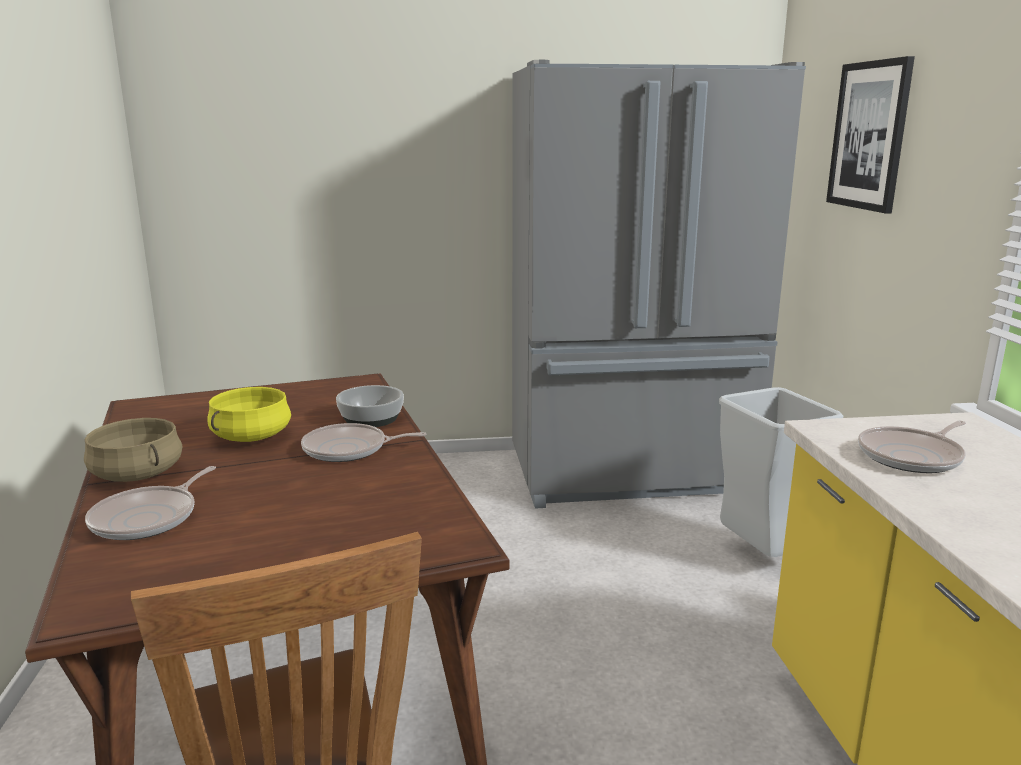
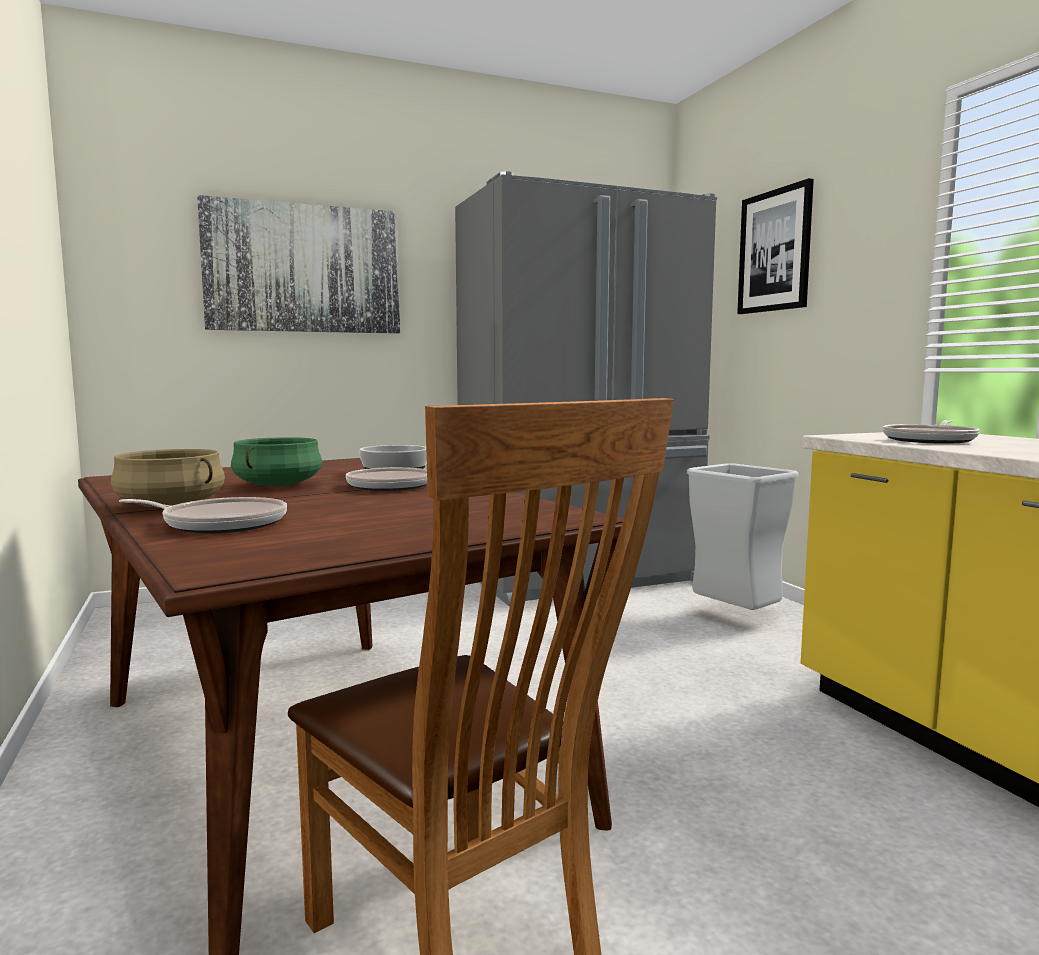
camera: 15 degrees left, 10 degrees down
frying pan [85,466,216,540] -> frying pan turned 90 degrees counterclockwise [119,497,287,533]
yellow cooking pot [207,387,291,442] -> green cooking pot [231,437,322,486]
none -> picture [197,195,400,334]

